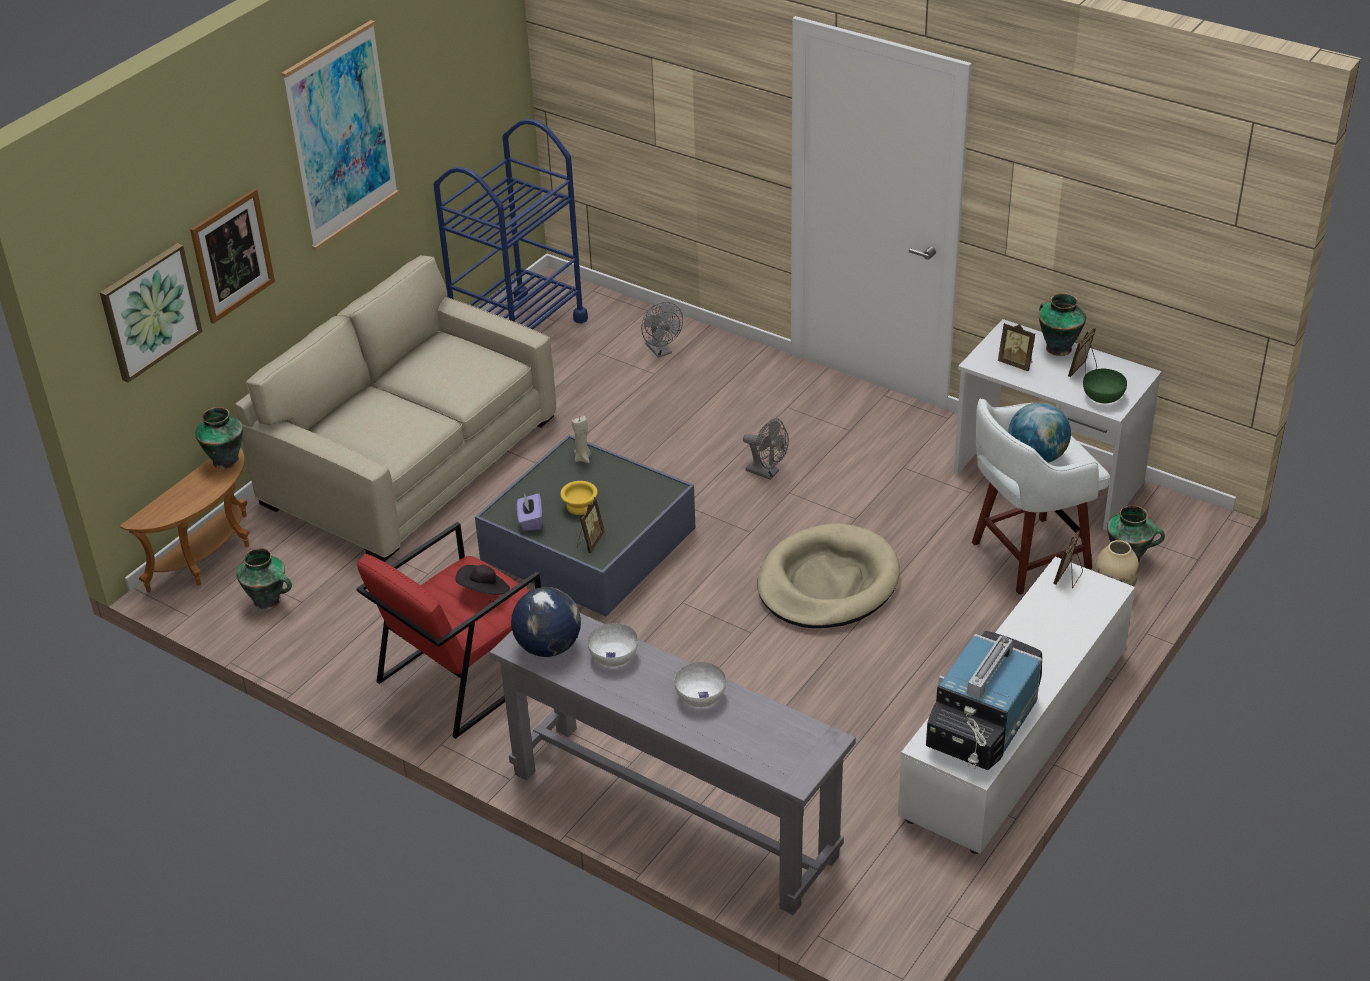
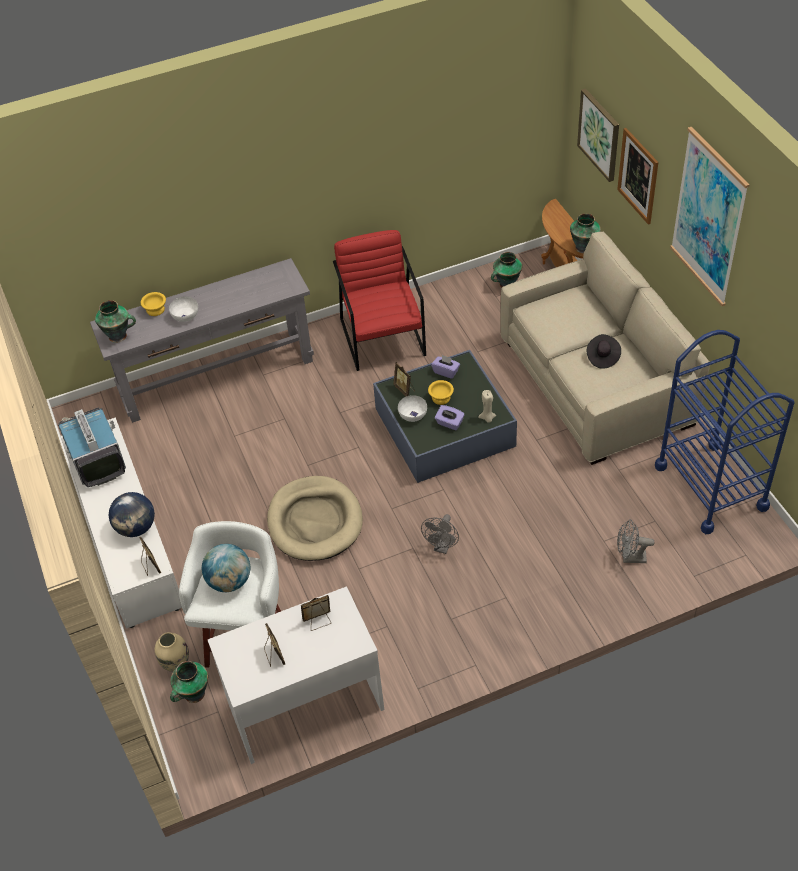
camera: 125 degrees right, 10 degrees up
black hat [455,565,510,595] -> black hat moved to [587,334,621,369]
globe [511,587,581,657] -> globe moved to [109,492,155,537]
white bowl [588,623,638,667] -> white bowl moved to [398,395,427,422]
grey fan [743,418,789,480] -> grey fan turned 45 degrees counterclockwise [421,514,459,554]
vase [1039,293,1086,356] -> vase moved to [95,300,136,343]
green bowl [1083,368,1127,403] -> none
none -> yellow bowl [141,292,166,316]
none -> purple tissue box [435,405,465,430]

